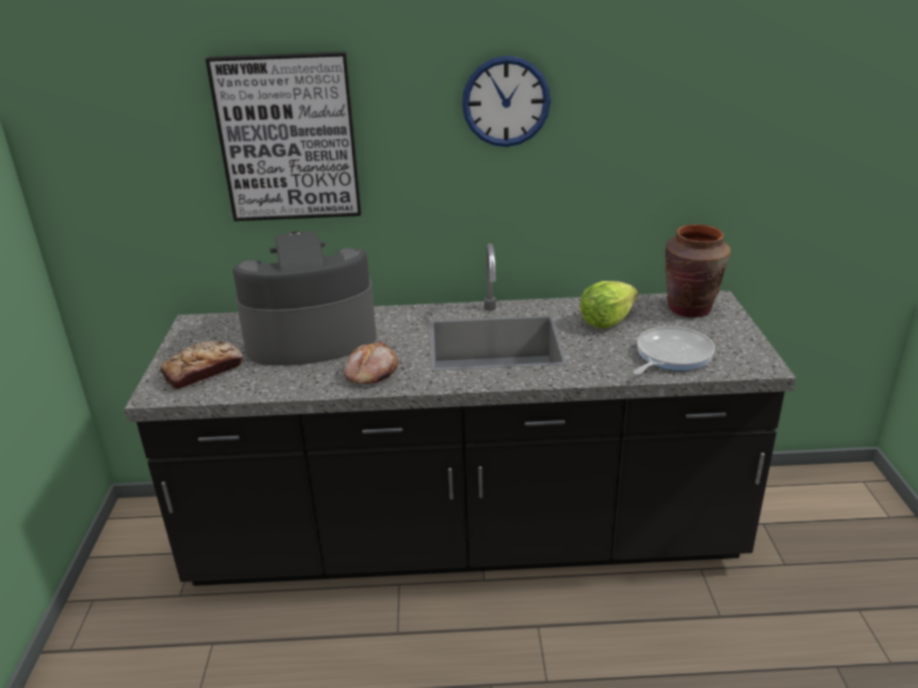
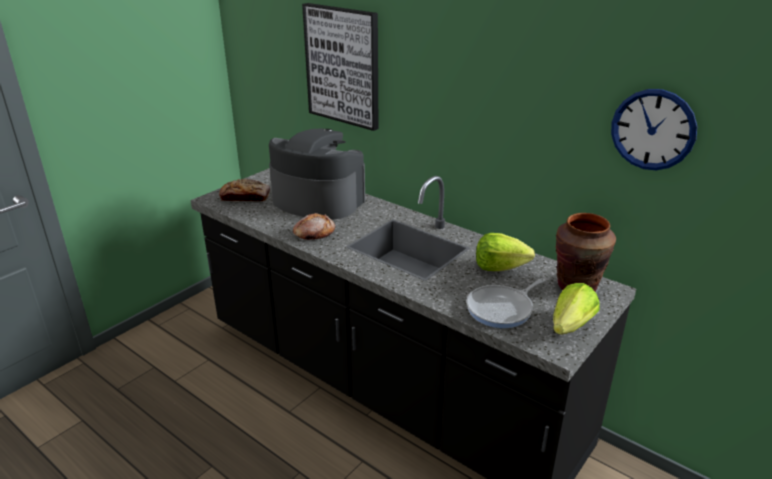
camera: 40 degrees right, 0 degrees up
wall clock [462,56,551,147] -> wall clock moved to [611,89,697,170]
frying pan [633,326,715,375] -> frying pan turned 150 degrees clockwise [466,278,545,328]
none -> lettuce [553,283,600,335]

